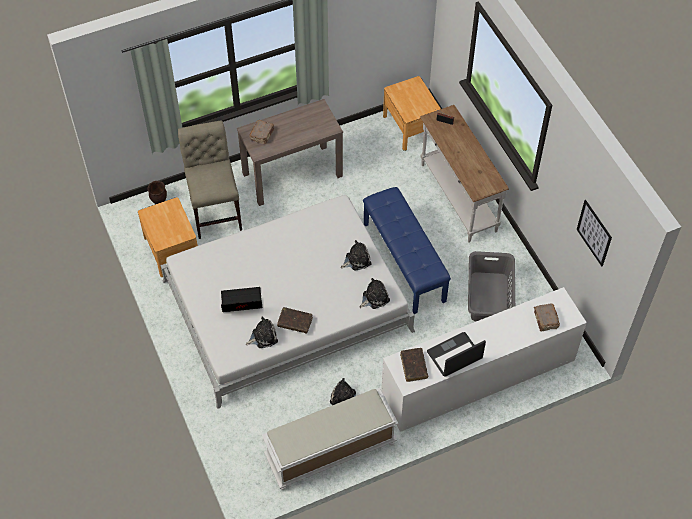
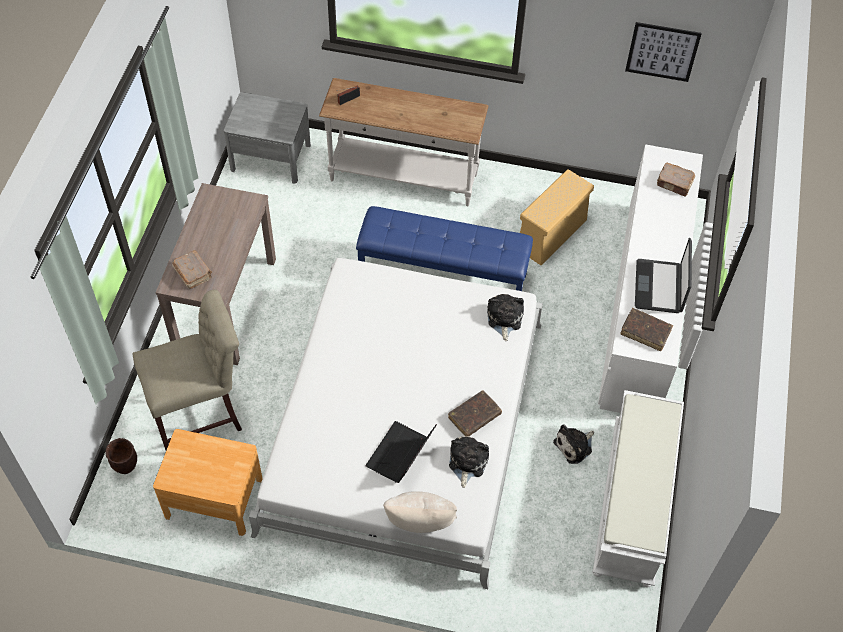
camera: 55 degrees left, 0 degrees up
beige chair [178,121,242,239] -> beige chair turned 135 degrees clockwise [132,289,242,450]
plush toy [341,240,372,271] -> none
brown nightstand [383,76,441,151] -> grey nightstand [224,92,311,183]
grey laundry basket [468,251,515,322] -> beige storage box [520,169,594,265]
none -> beige pillow [383,491,457,533]

